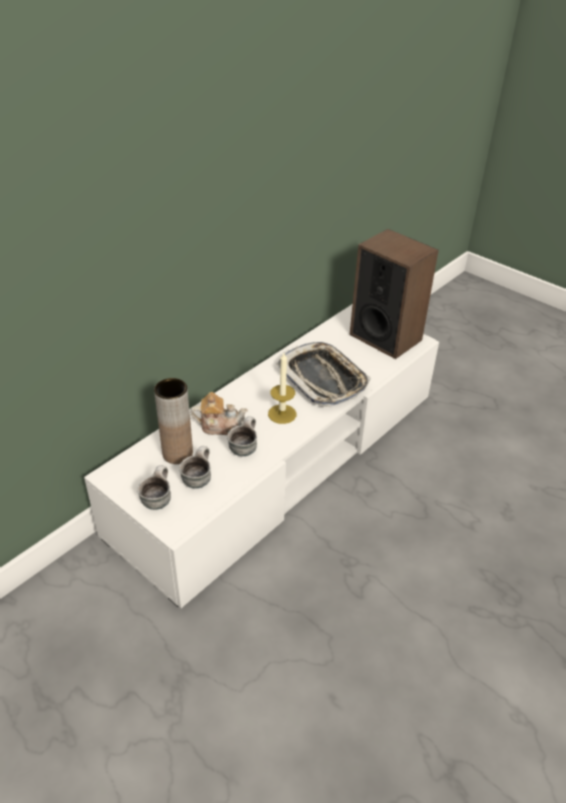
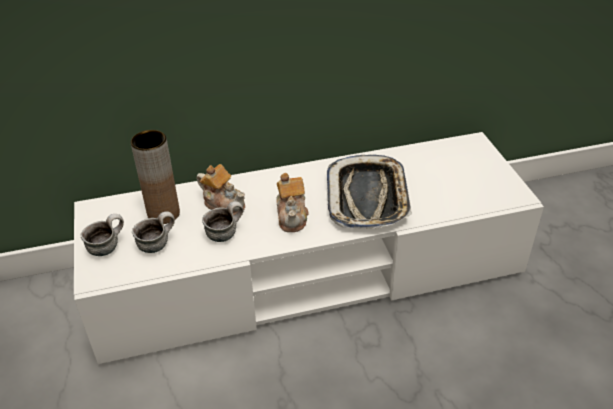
camera: 35 degrees right, 0 degrees up
candle [268,353,296,424] -> teapot [276,173,309,232]
speaker [350,229,439,359] -> none

